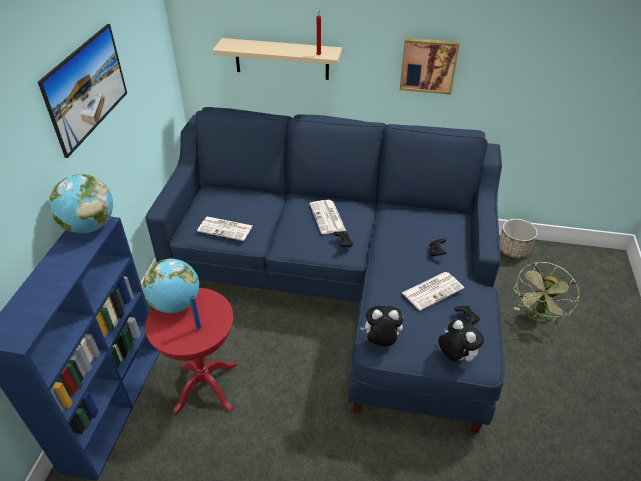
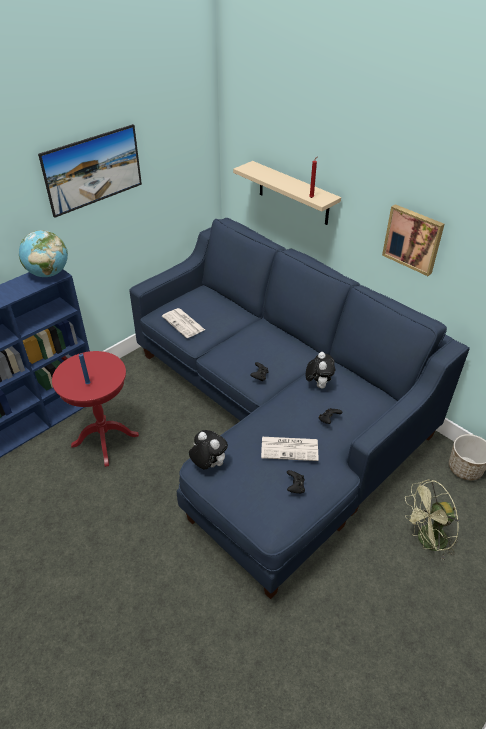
camera: 35 degrees right, 0 degrees up
globe [143,259,200,313] -> none
newspaper [310,200,346,234] -> none
plush toy [438,319,484,362] -> plush toy moved to [306,352,335,389]

